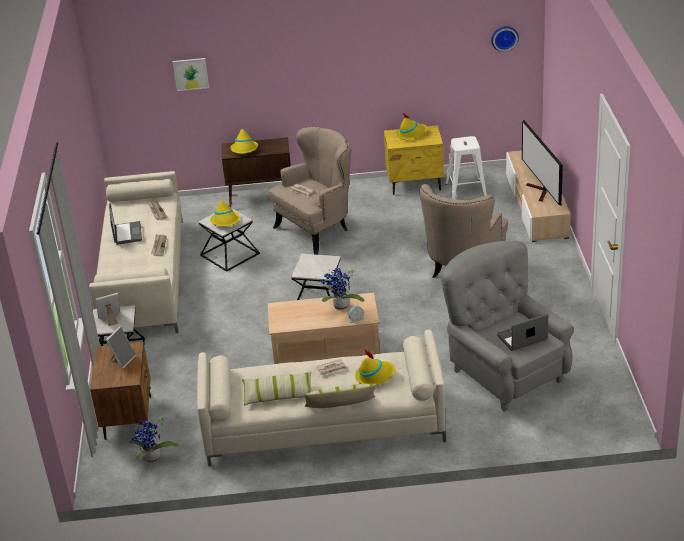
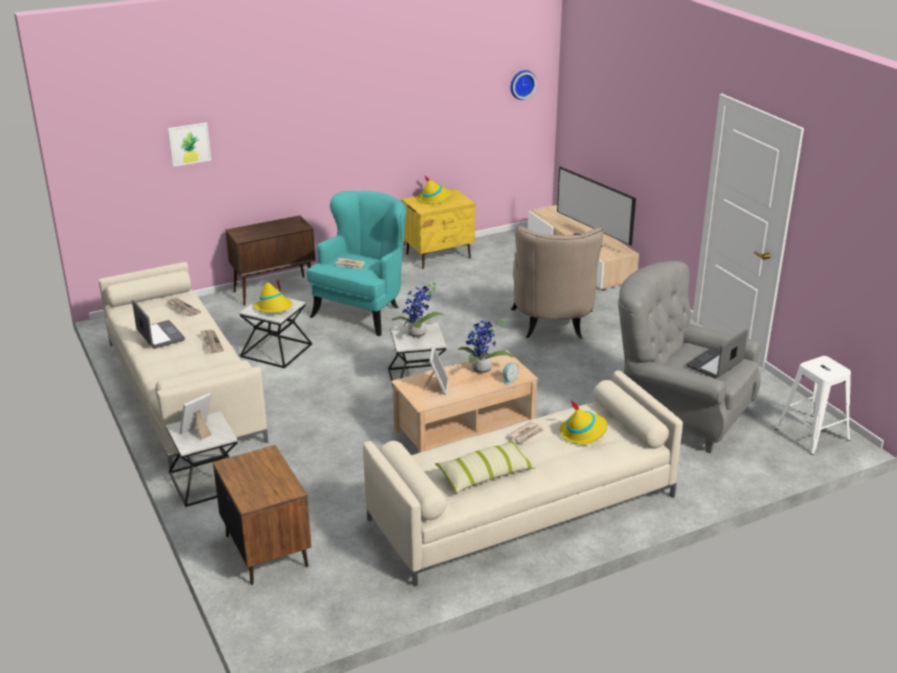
camera: 25 degrees left, 5 degrees down
picture frame [106,326,136,369] -> picture frame moved to [424,346,449,395]
potted plant [129,418,179,463] -> potted plant moved to [392,281,445,338]
yellow hat [231,127,258,154] -> none
beige armchair [269,127,352,255] -> turquoise armchair [307,191,407,336]
pillow [305,384,377,408] -> none
white stool [445,136,487,199] -> white stool moved to [775,356,851,455]

